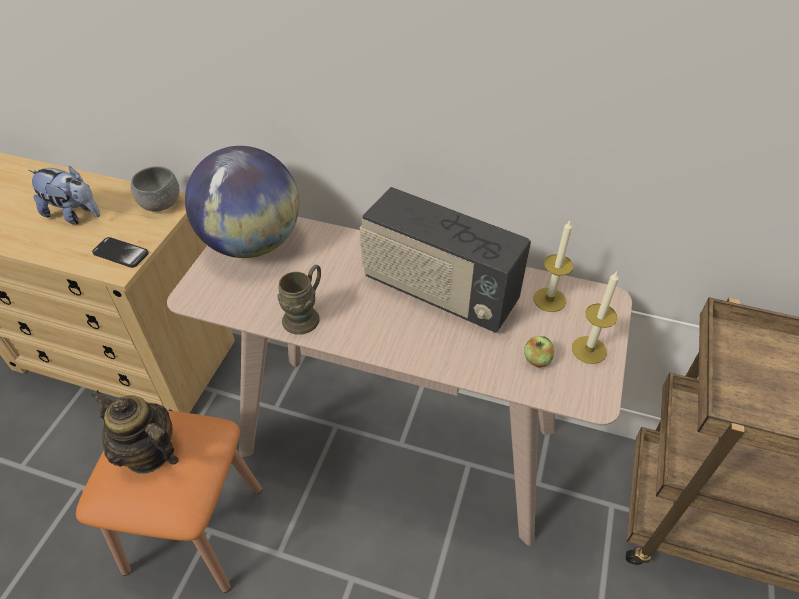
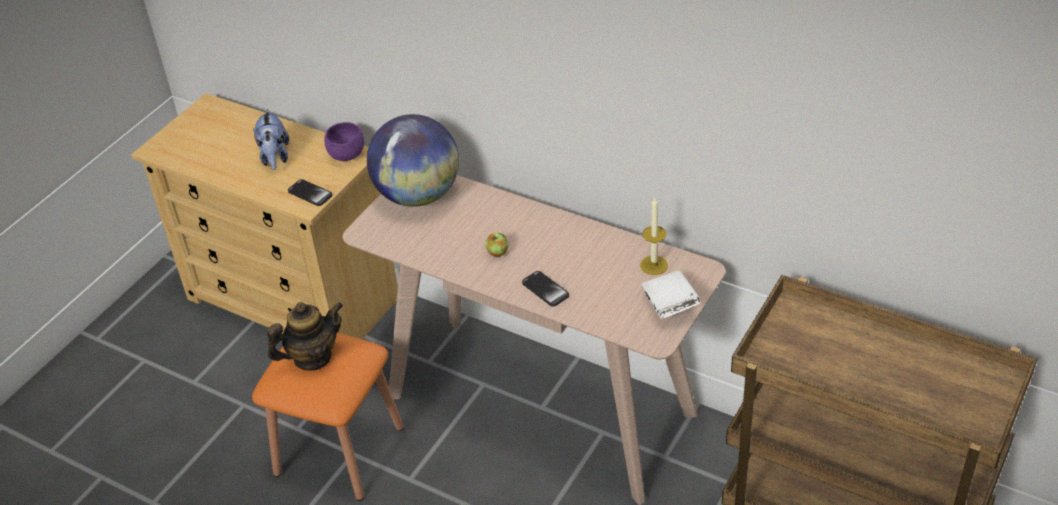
camera: 15 degrees right, 5 degrees down
plush toy [29,165,100,225] -> plush toy turned 45 degrees clockwise [253,109,289,170]
teapot [91,390,179,474] -> teapot turned 105 degrees clockwise [267,302,343,371]
grey bowl [131,166,180,212] -> purple bowl [324,122,364,161]
brown mug [277,265,321,335] -> none
radio [360,187,531,333] -> none
apple [524,336,554,367] -> apple moved to [485,233,508,257]
candle [572,271,619,364] -> white book [642,271,701,319]
none -> phone [522,271,569,307]

